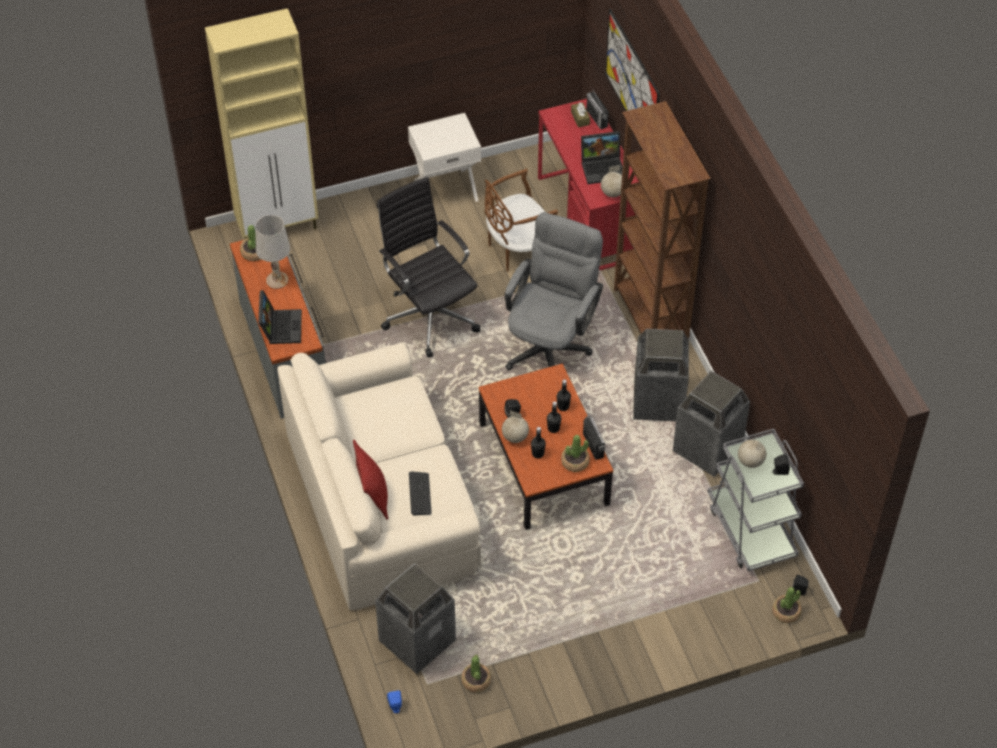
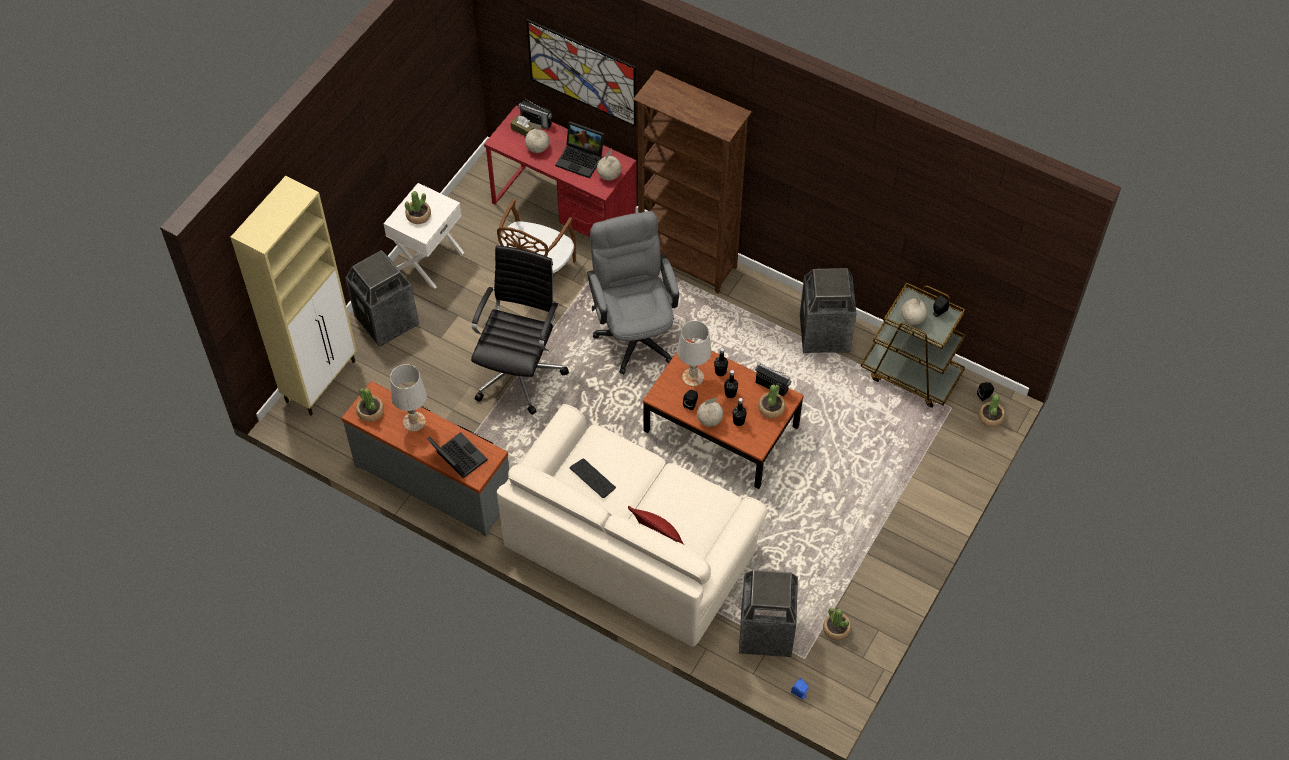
camera: 40 degrees left, 5 degrees up
black office chair [377,177,480,357] -> black office chair turned 90 degrees clockwise [471,245,569,415]
keyboard [409,471,432,516] -> keyboard moved to [570,459,616,498]
laptop [581,131,623,184] -> laptop turned 75 degrees clockwise [555,121,604,178]
trash can [633,329,689,421] -> trash can moved to [345,250,419,347]
grey cart [708,429,804,571] -> brown cart [860,282,965,408]
none -> potted plant [405,191,431,224]
none -> globe [525,123,549,153]
none -> white table lamp [677,321,711,387]

